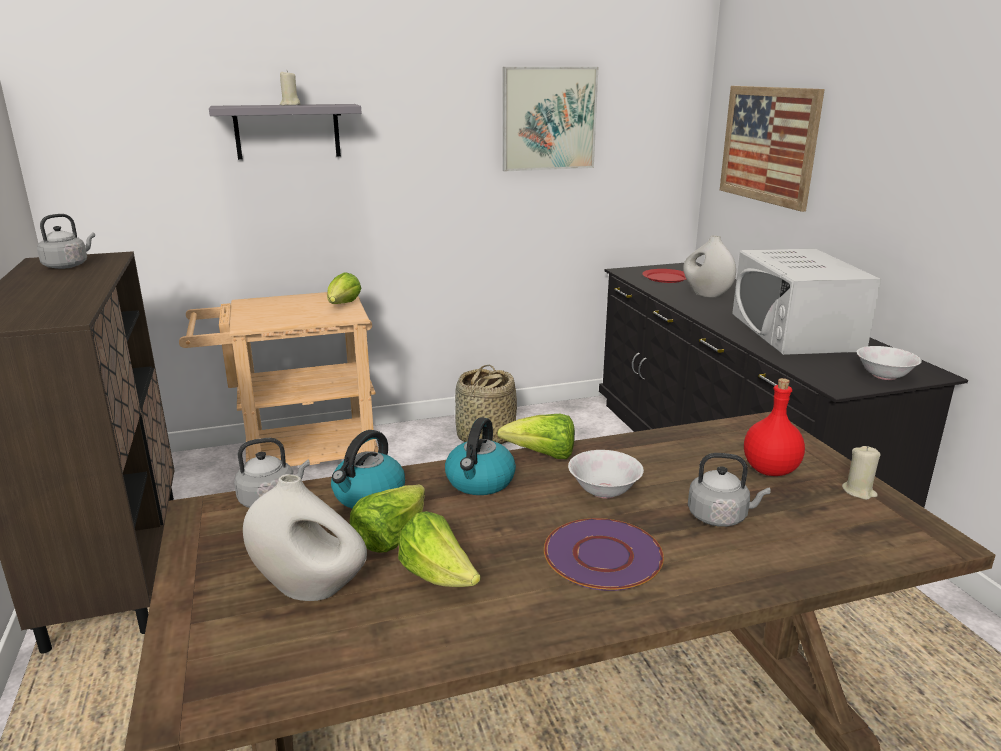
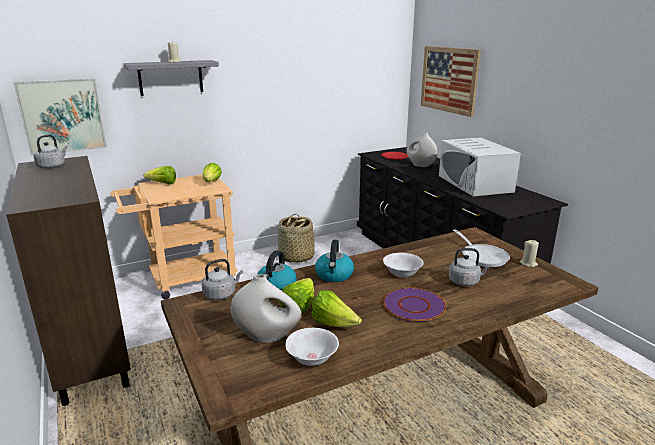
camera: 10 degrees left, 0 degrees up
lettuce [497,414,575,459] -> lettuce moved to [143,166,176,184]
picture [503,67,598,171] -> picture moved to [13,78,107,156]
red bottle [744,378,805,476] -> frying pan [453,229,510,268]
white bowl [857,346,922,380] -> white bowl moved to [285,328,339,366]

